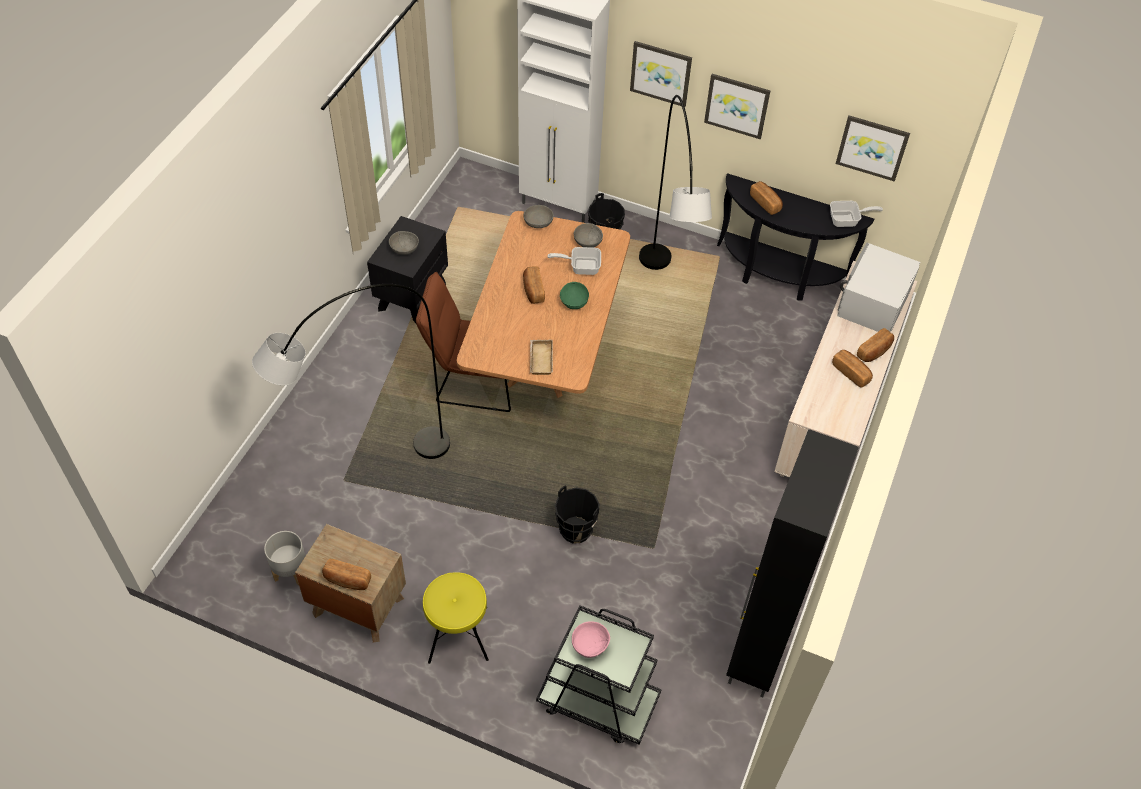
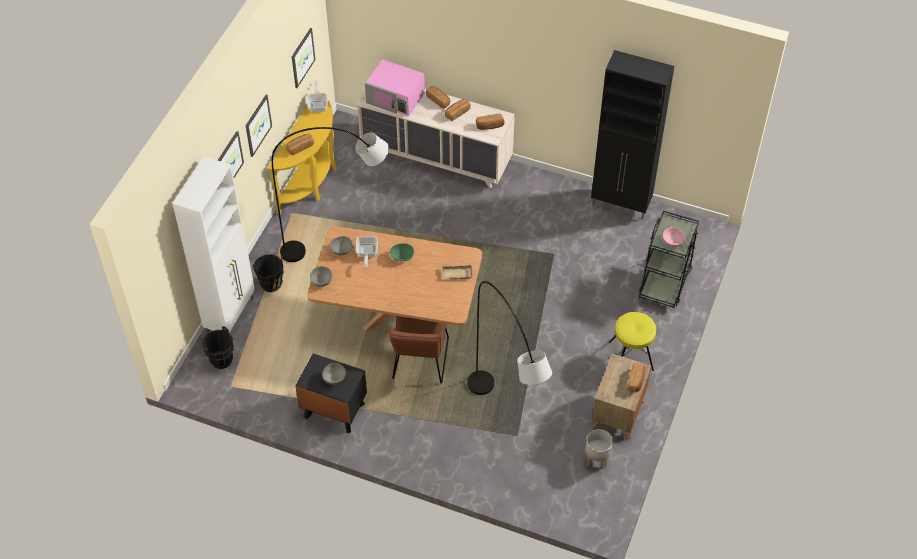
camera: 90 degrees left, 0 degrees up
bread [523,266,545,304] -> bread moved to [476,114,504,130]
black bucket [555,485,599,544] -> black bucket moved to [202,326,234,369]
black console table [717,173,874,301] -> yellow console table [268,92,337,214]
white microwave [837,242,920,332] -> pink microwave [365,59,425,117]

